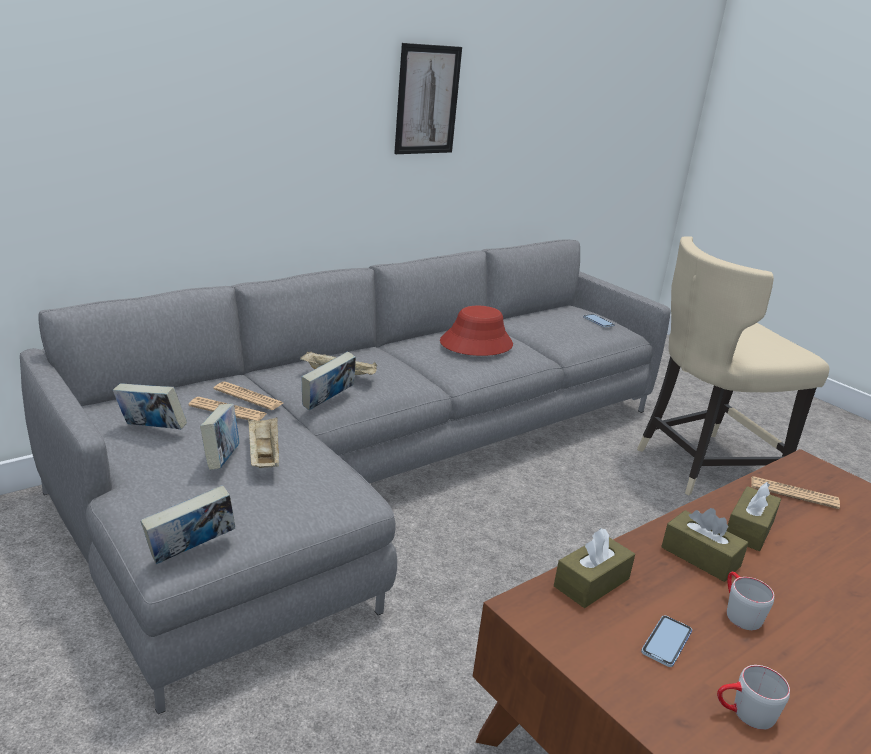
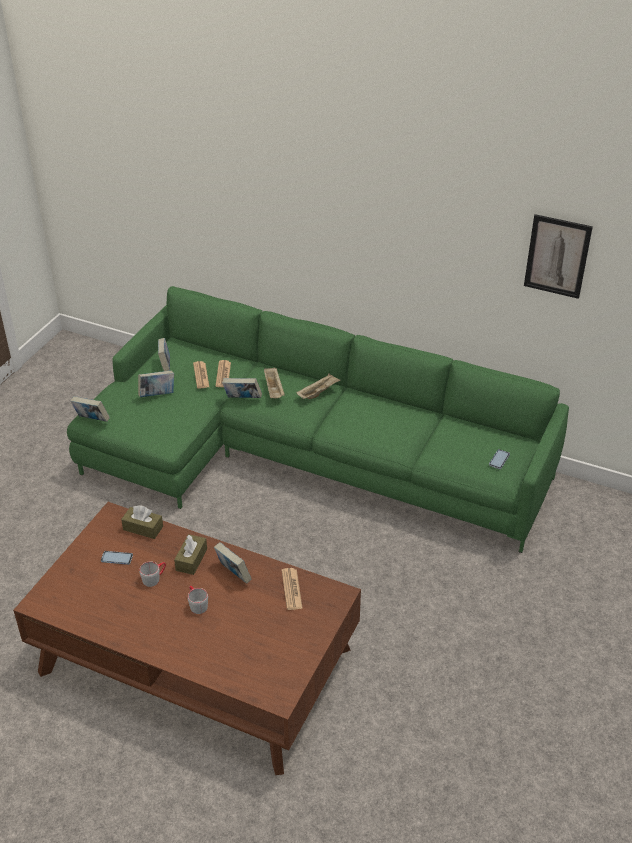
camera: 65 degrees right, 15 degrees up
grey sofa [20,239,671,714] -> green sofa [67,286,569,553]
beige tray [248,417,279,468] -> beige tray moved to [296,373,341,399]
picture [394,43,462,154] -> picture moved to [524,214,593,299]
red hat [440,306,513,356] -> none
beige chair [637,237,829,496] -> none
grey mug [717,665,790,730] -> grey mug moved to [188,586,208,614]
brown tissue box [727,482,781,551] -> book [214,542,251,584]

